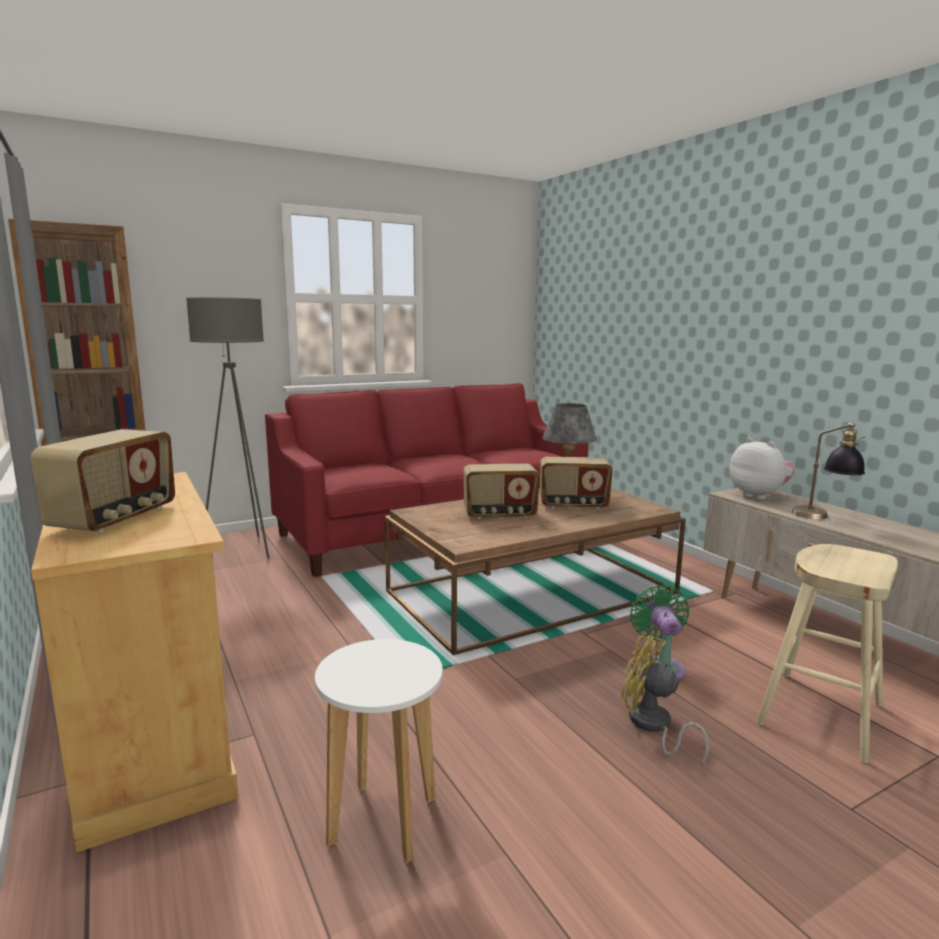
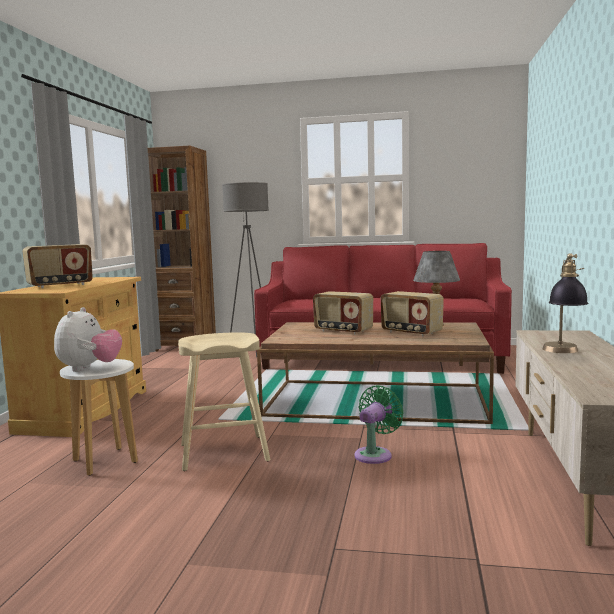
camera: 40 degrees right, 5 degrees down
yellow fan [621,635,709,767] -> none
plush toy [730,438,795,500] -> plush toy moved to [54,307,122,372]
beige stool [756,544,898,763] -> beige stool moved to [178,333,270,471]

